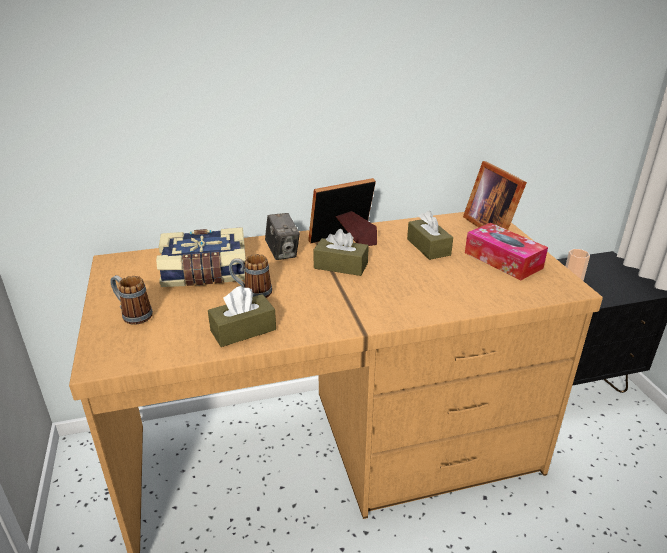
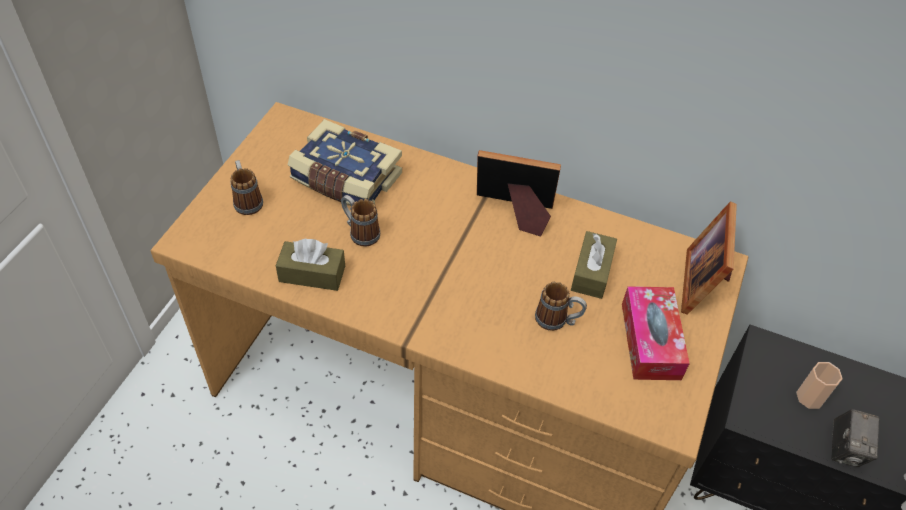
camera: 35 degrees right, 20 degrees up
camera [265,213,300,260] -> camera moved to [831,409,880,467]
brown tissue box [313,229,369,276] -> none
none -> mug [535,282,587,331]

